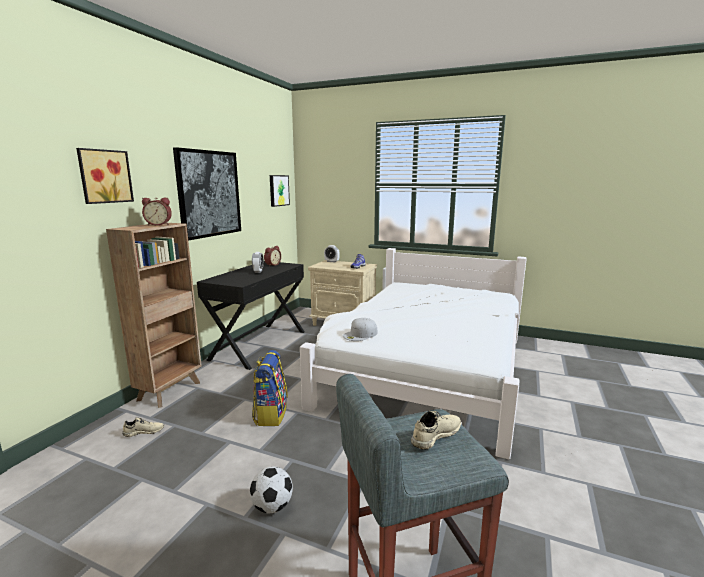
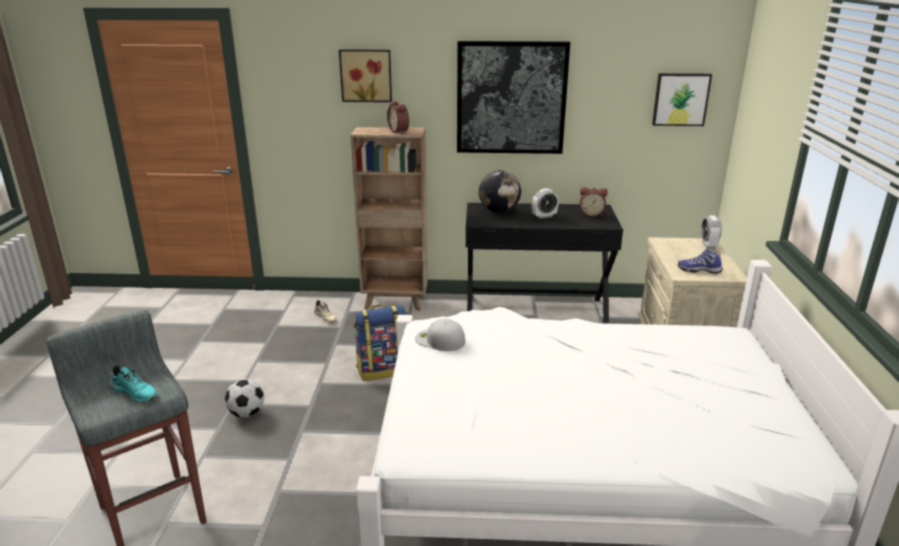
camera: 70 degrees right, 10 degrees up
beige shoe [411,411,461,450] -> turquoise shoe [110,365,157,402]
none -> globe [479,170,521,213]

